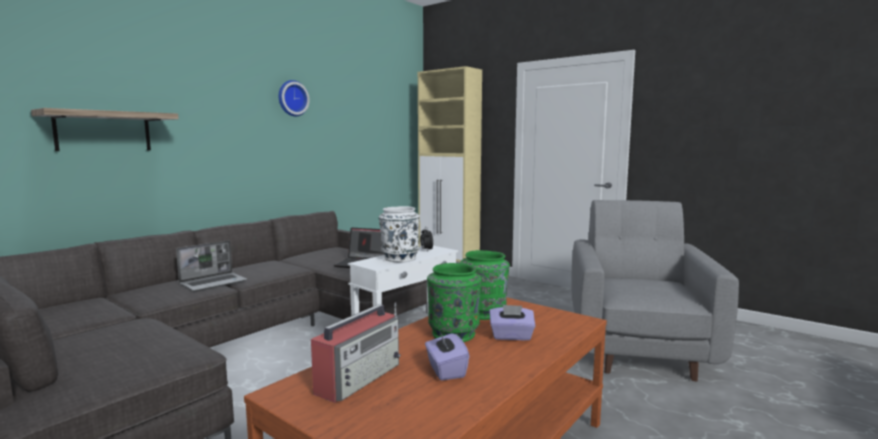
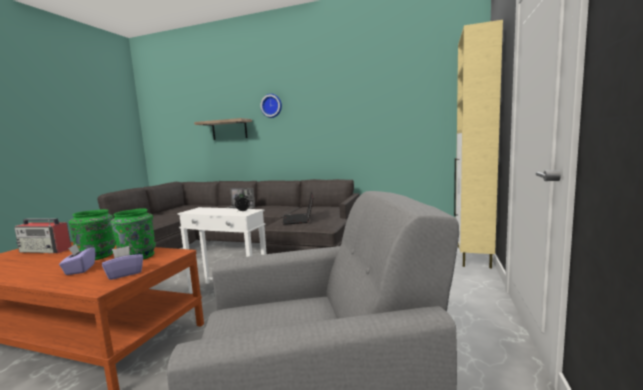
camera: 70 degrees right, 0 degrees up
wall clock [278,80,310,116] -> wall clock moved to [261,94,282,118]
white vase [379,206,420,262] -> none
purple tissue box [425,330,469,381] -> purple tissue box moved to [102,246,143,280]

